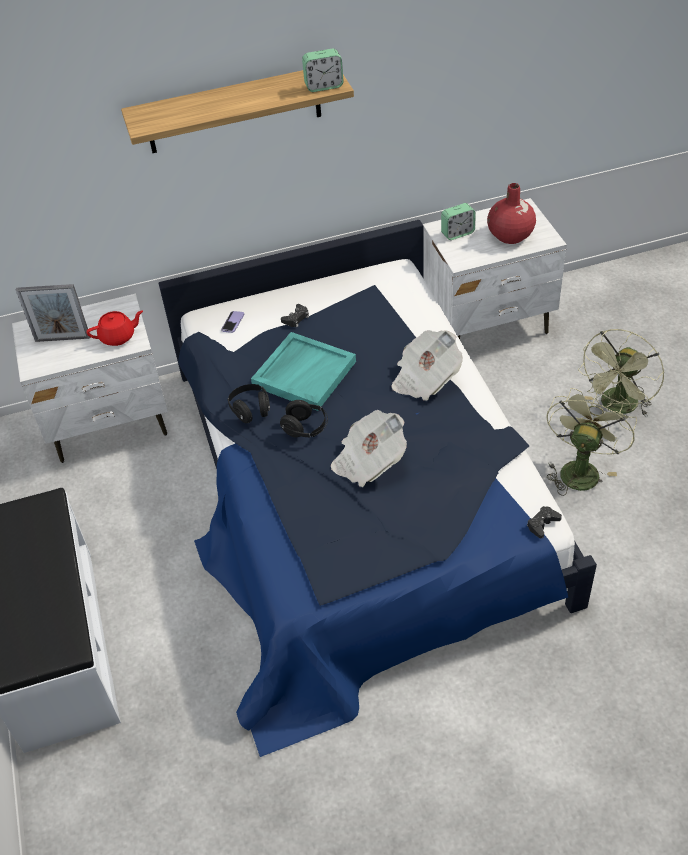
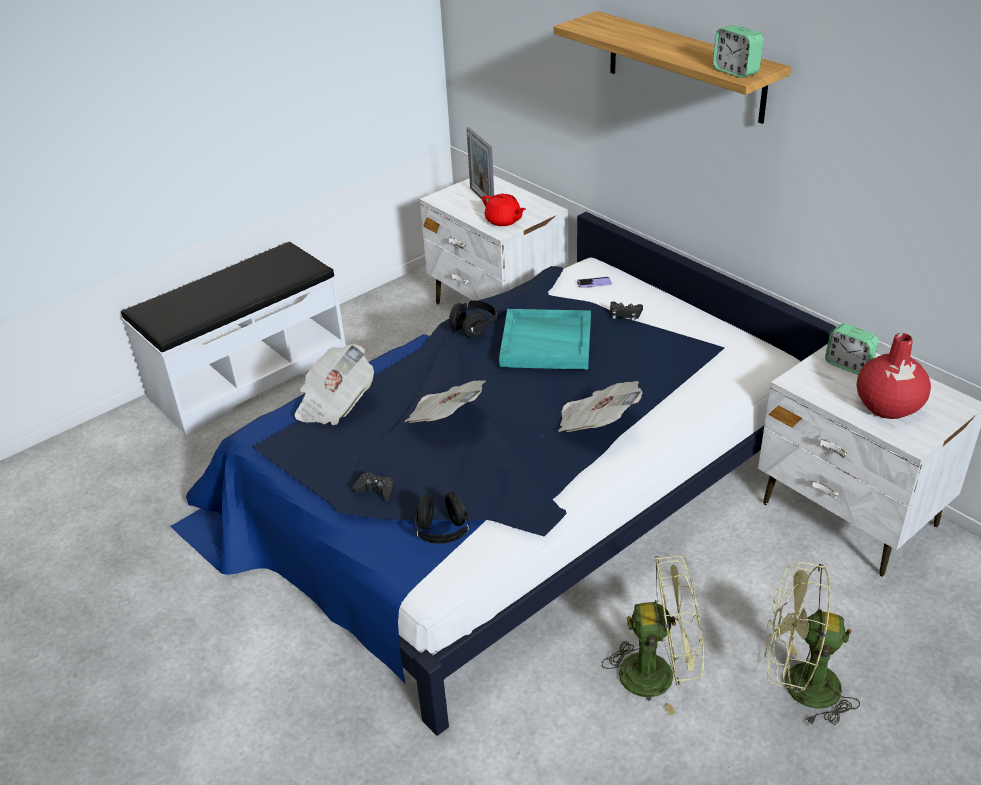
camera: 65 degrees right, 10 degrees down
black headphones [280,400,328,438] -> black headphones moved to [415,492,469,544]
black game controller [527,506,562,538] -> black game controller moved to [353,472,394,501]
none -> newspaper [294,344,374,425]

